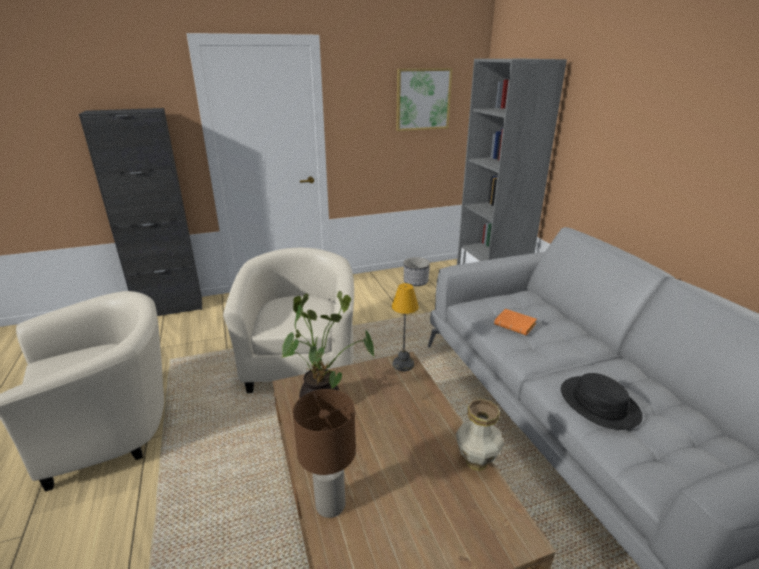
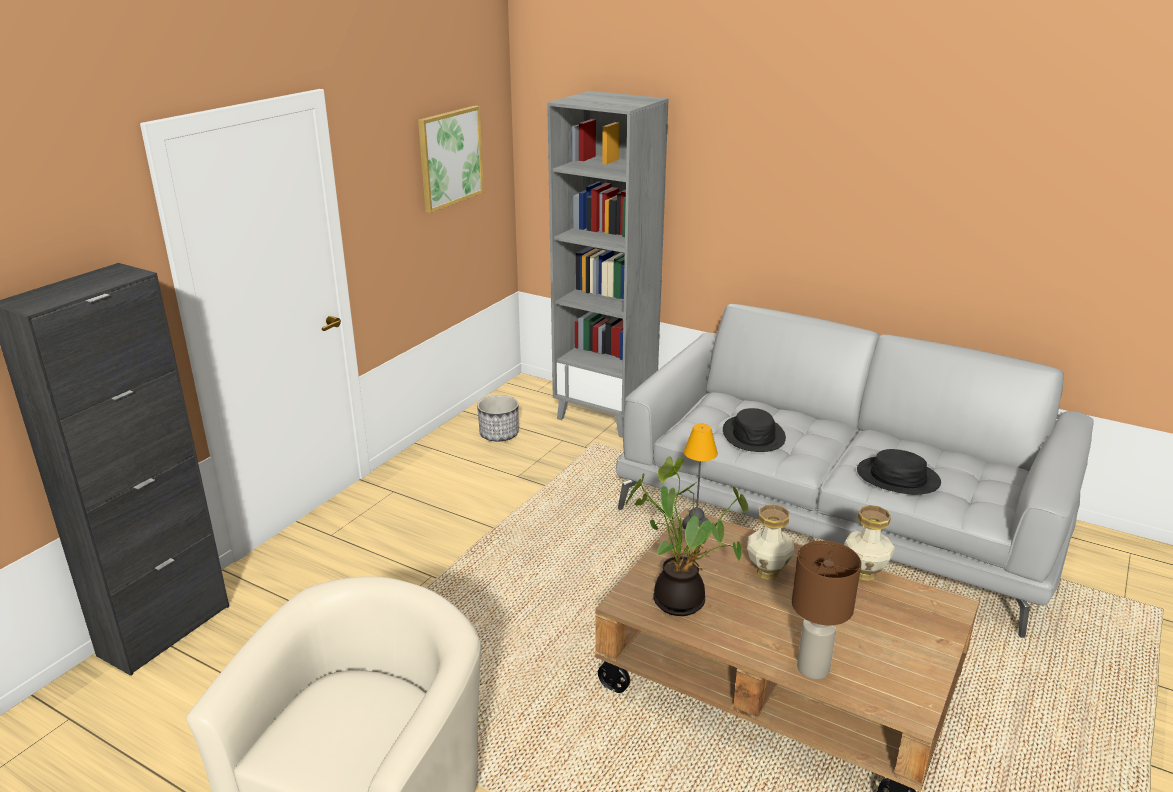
camera: 40 degrees left, 0 degrees up
beige armchair [223,248,354,393] -> none
orange book [494,309,537,335] -> black hat [723,408,786,452]
none -> vase [747,504,794,580]

